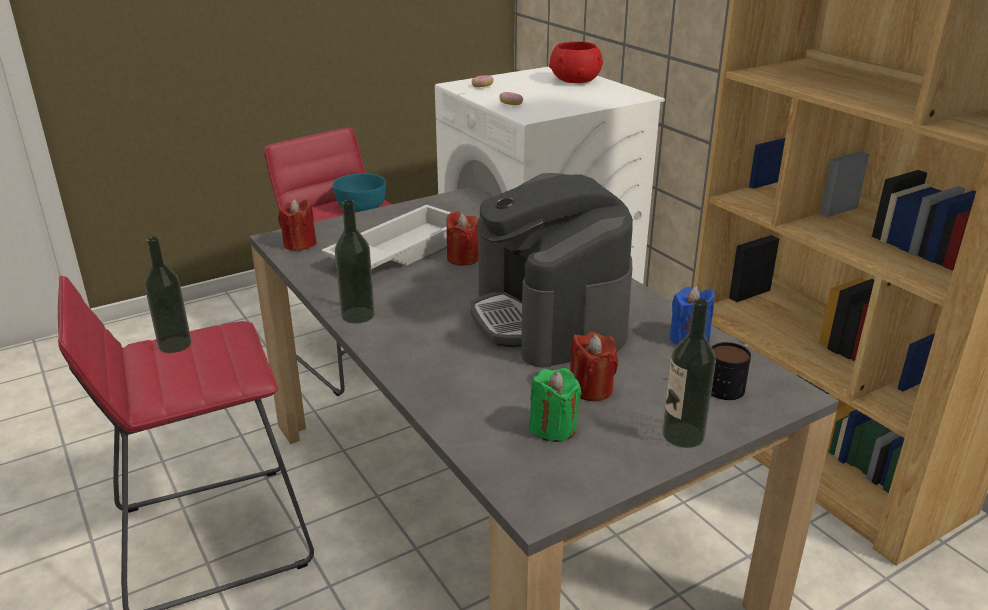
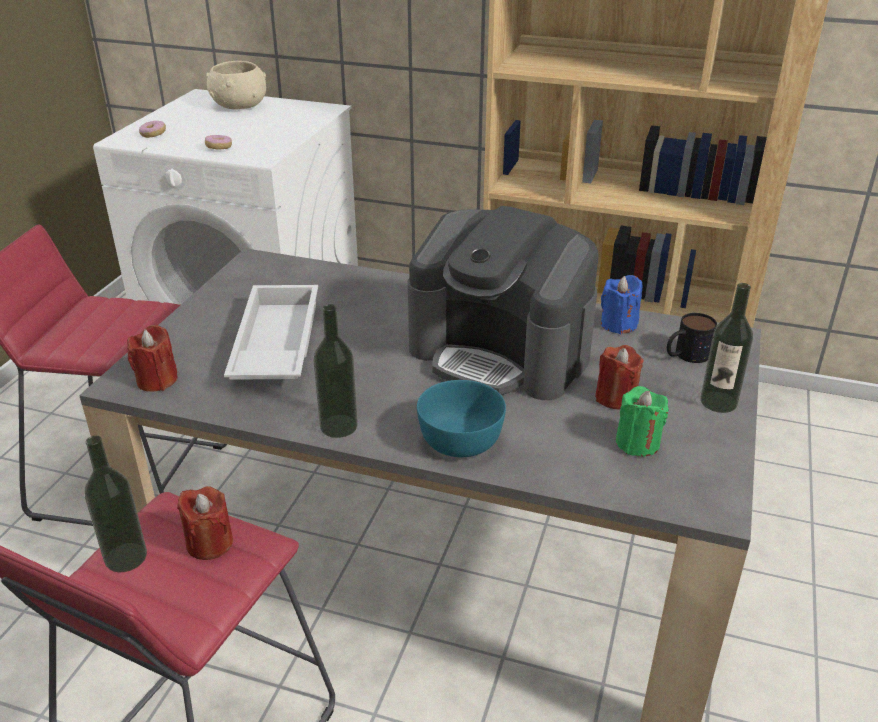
camera: 40 degrees left, 5 degrees up
turquoise bowl [333,173,386,212] -> turquoise bowl moved to [417,380,506,457]
red candle [446,212,478,266] -> red candle moved to [177,486,233,560]
red bowl [549,41,603,83] -> beige bowl [206,61,266,110]

